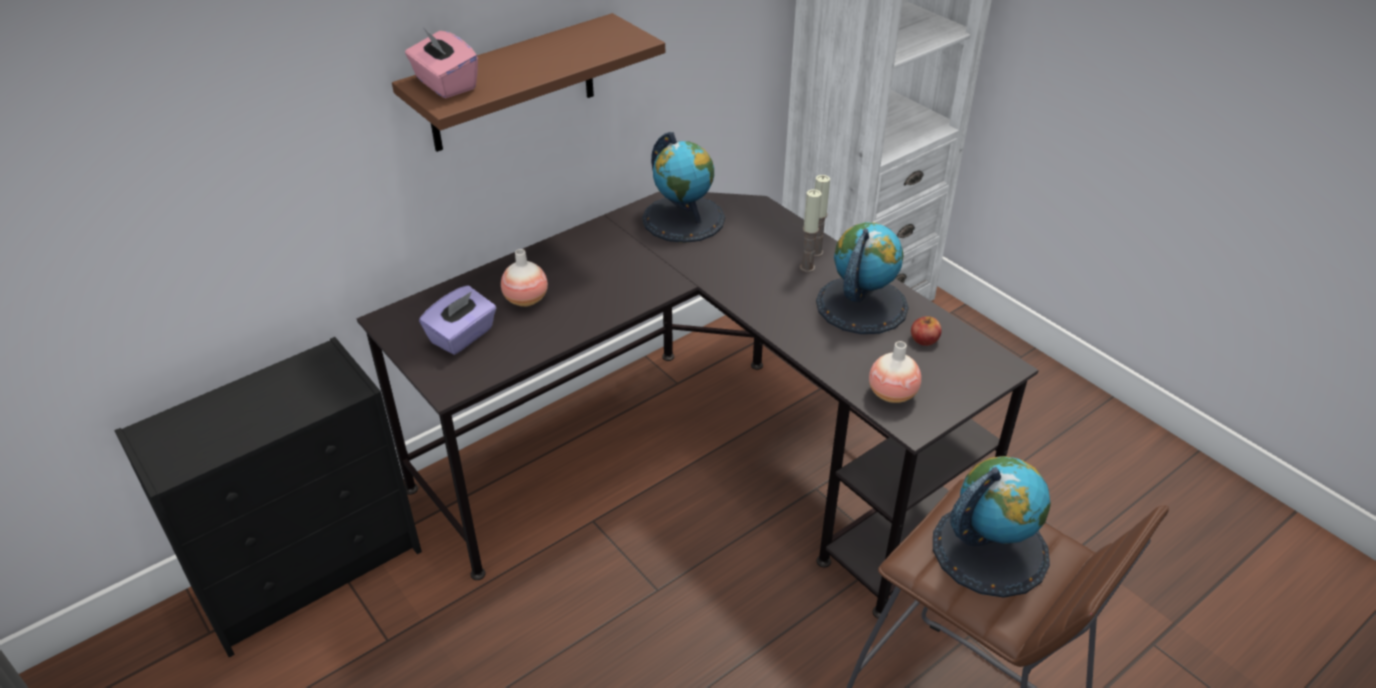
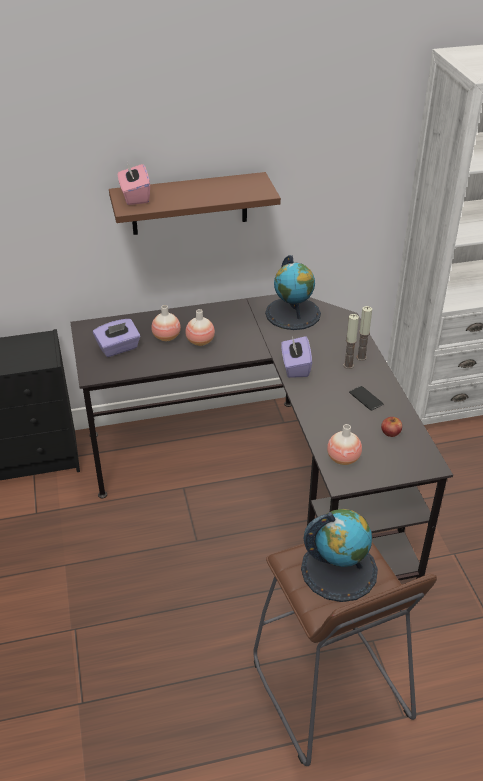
camera: 25 degrees right, 0 degrees up
globe [816,222,909,334] -> phone [349,386,383,410]
none -> vase [185,309,215,346]
none -> purple tissue box [281,336,312,378]

